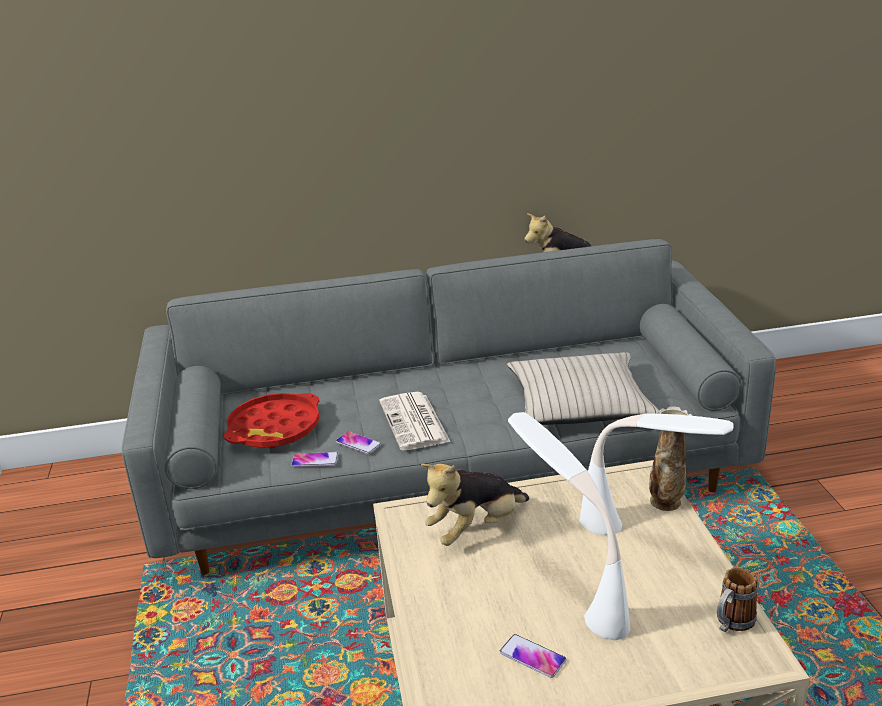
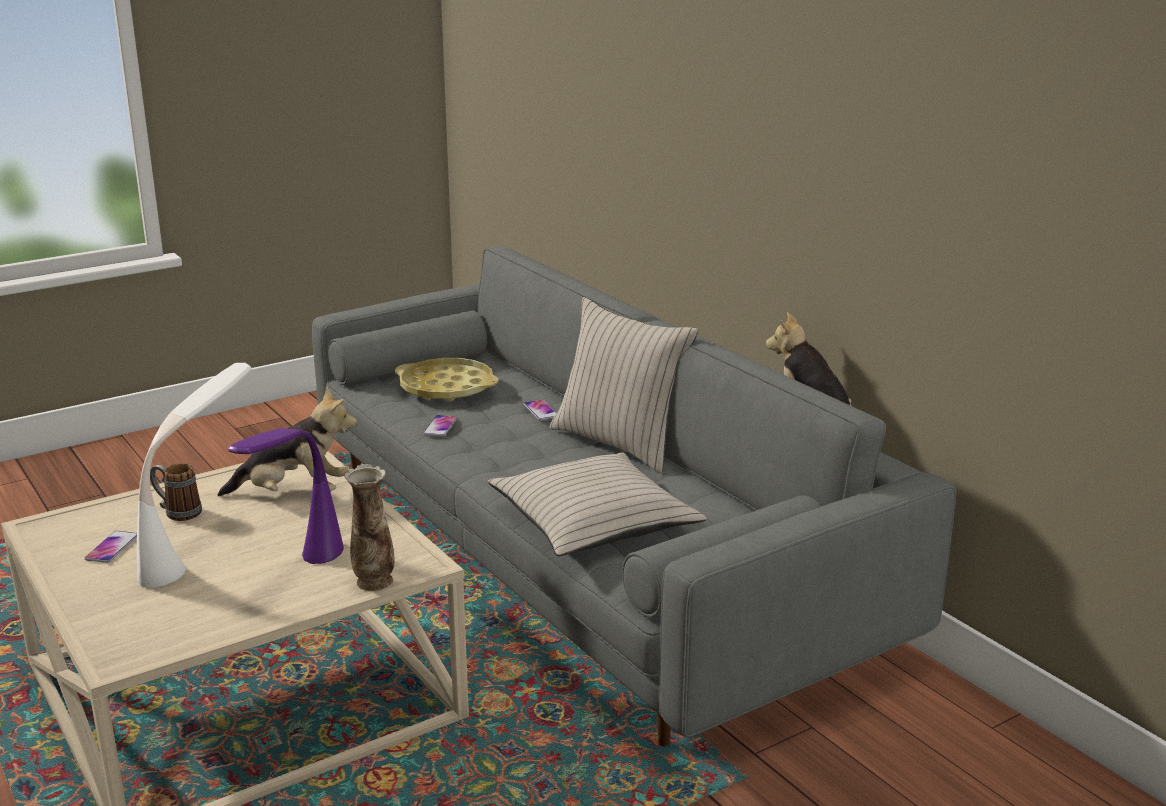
camera: 65 degrees right, 5 degrees down
red tray [224,393,319,449] -> yellow tray [395,358,499,402]
phone [291,452,339,467] -> phone moved to [524,400,557,421]
newspaper [380,392,450,451] -> none
plush toy [421,464,529,546] -> plush toy turned 150 degrees clockwise [218,387,357,496]
white table lamp [580,413,734,535] -> purple table lamp [228,428,344,564]
mug [717,567,758,632] -> mug moved to [150,463,202,521]
none -> beige pillow [550,297,698,473]

